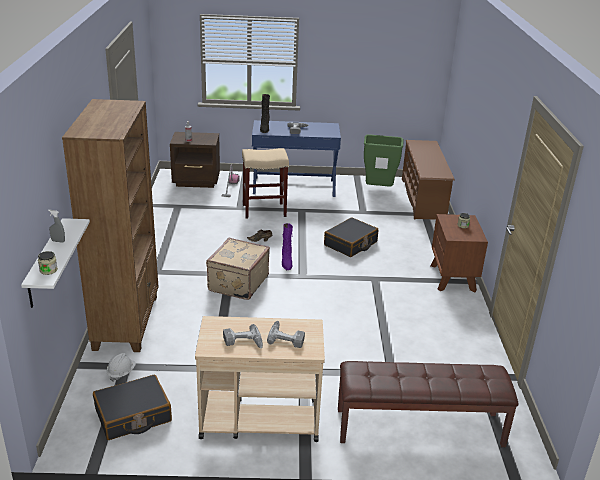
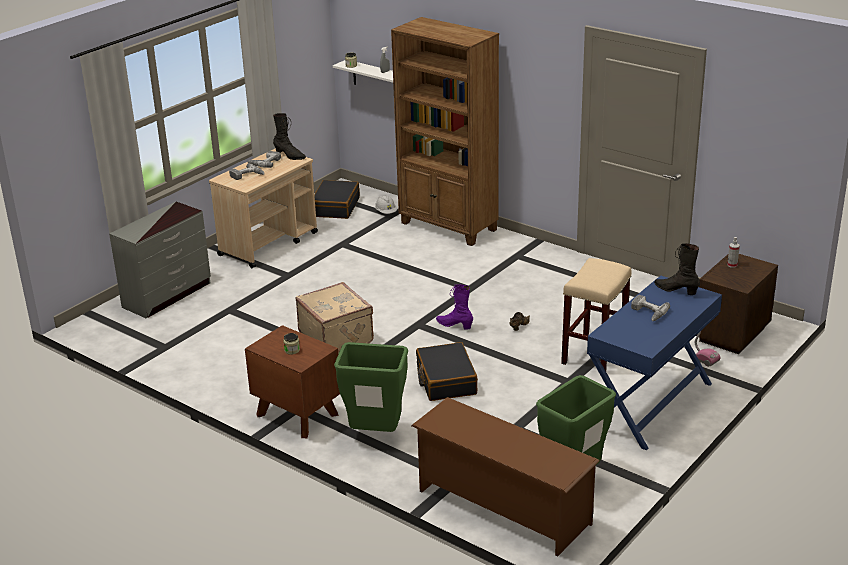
camera: 130 degrees right, 0 degrees up
beige suitcase [206,238,270,300] -> beige suitcase moved to [296,282,374,354]
brown bench [338,361,519,447] -> grey dresser [109,201,211,319]
none -> black boot [273,113,306,160]
none -> green trash can [334,342,408,432]

